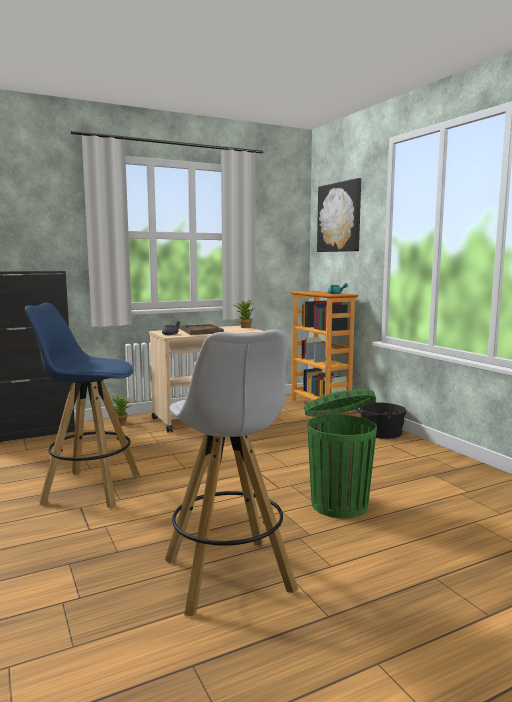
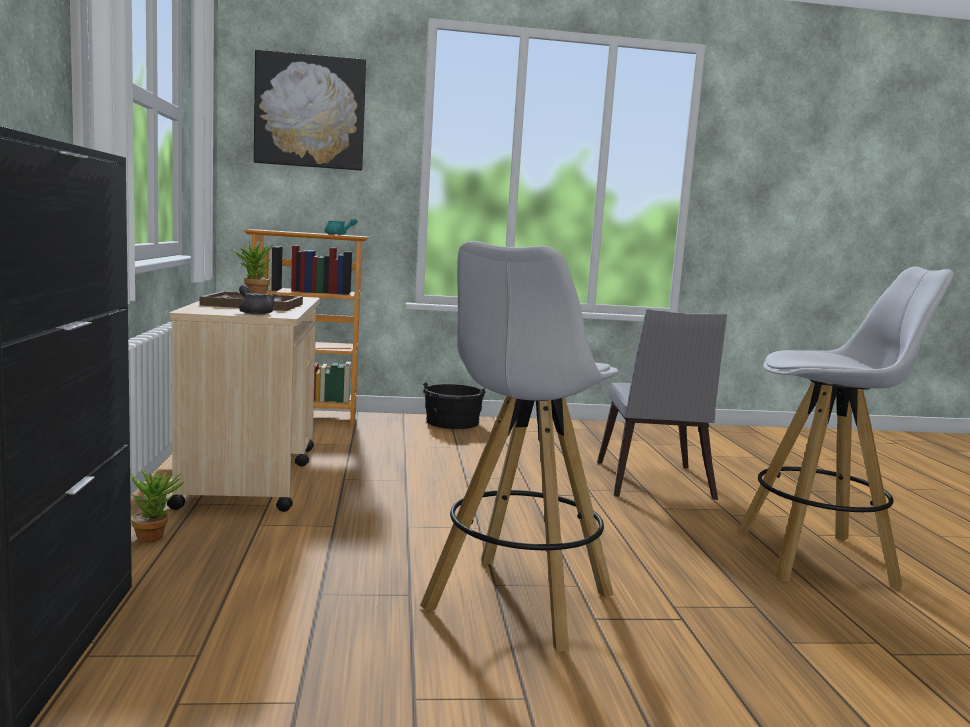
camera: 70 degrees left, 0 degrees up
blue stool [25,303,140,508] -> white stool [420,241,619,652]
green trash can [304,389,377,518] -> grey chair [597,309,727,500]

